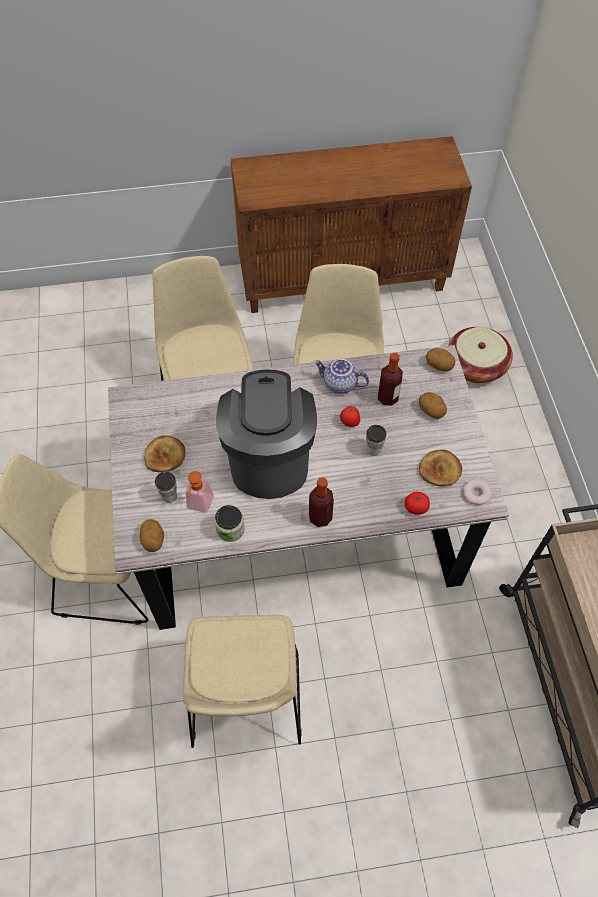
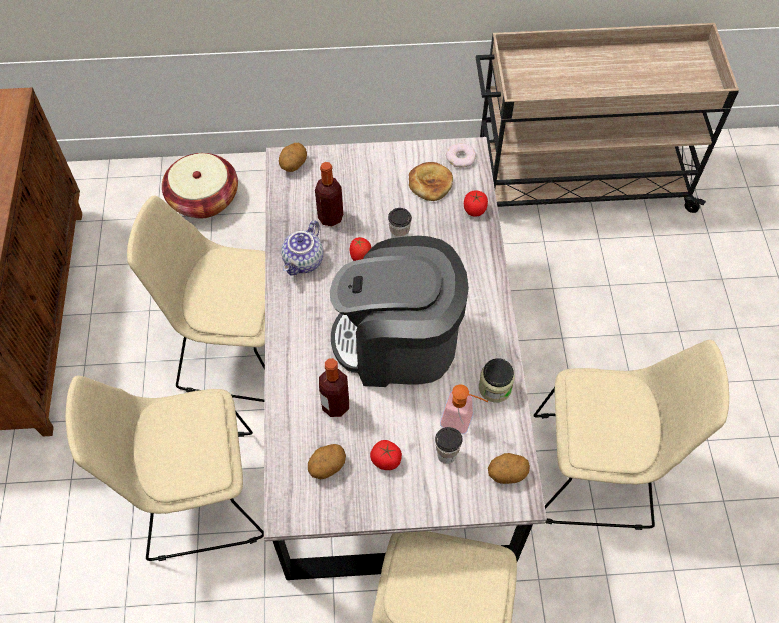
camera: 85 degrees left, 0 degrees up
bread [144,435,186,472] -> tomato [370,440,402,470]
bottle [309,477,334,527] -> bottle moved to [319,358,349,417]
potato [419,392,447,419] -> potato moved to [308,444,346,479]

